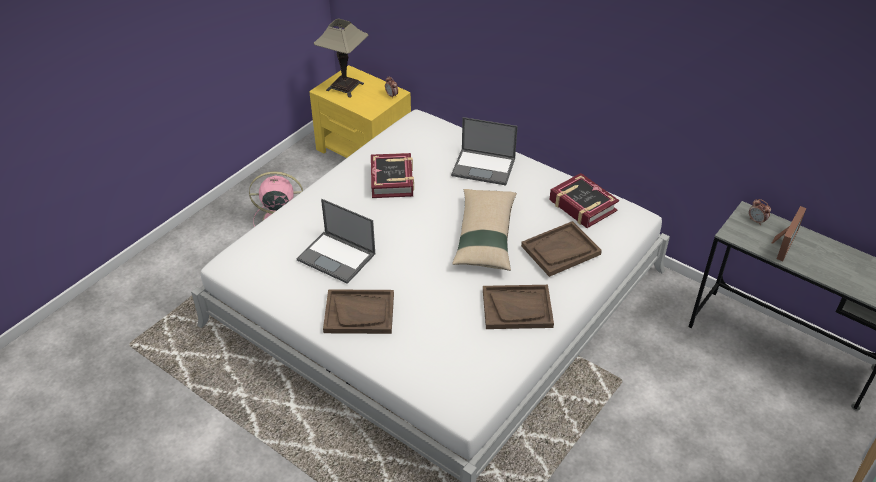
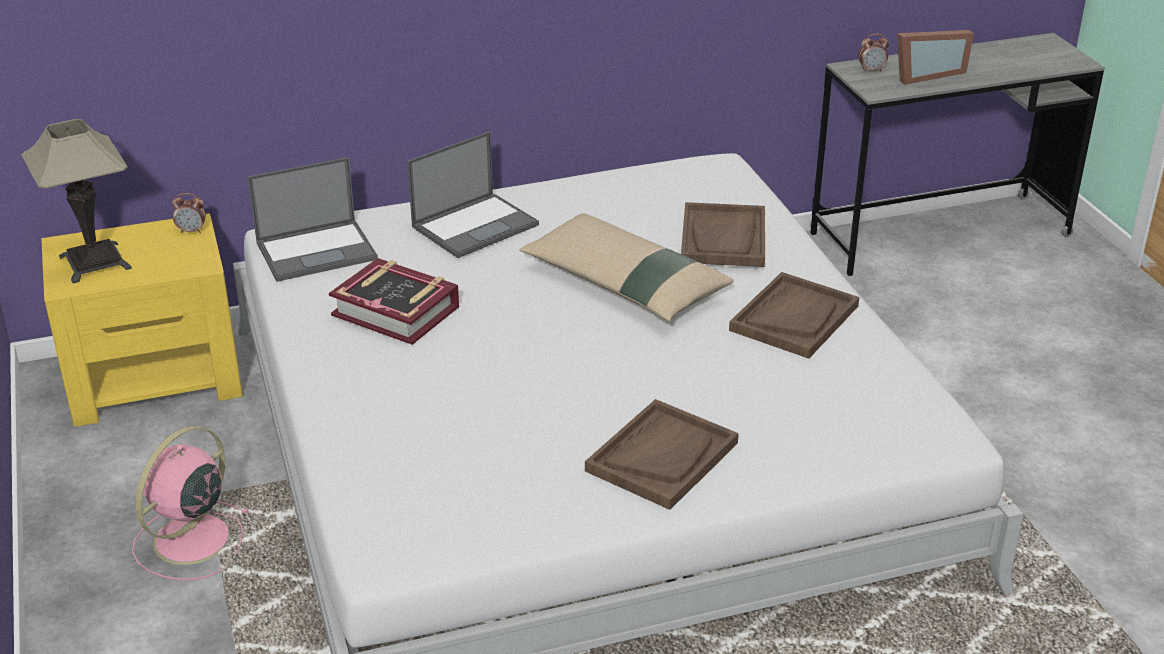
camera: 55 degrees left, 10 degrees down
laptop [297,199,375,284] -> laptop moved to [248,157,378,282]
book [549,173,619,228] -> none
picture frame [772,206,806,261] -> picture frame turned 90 degrees clockwise [897,30,974,85]

